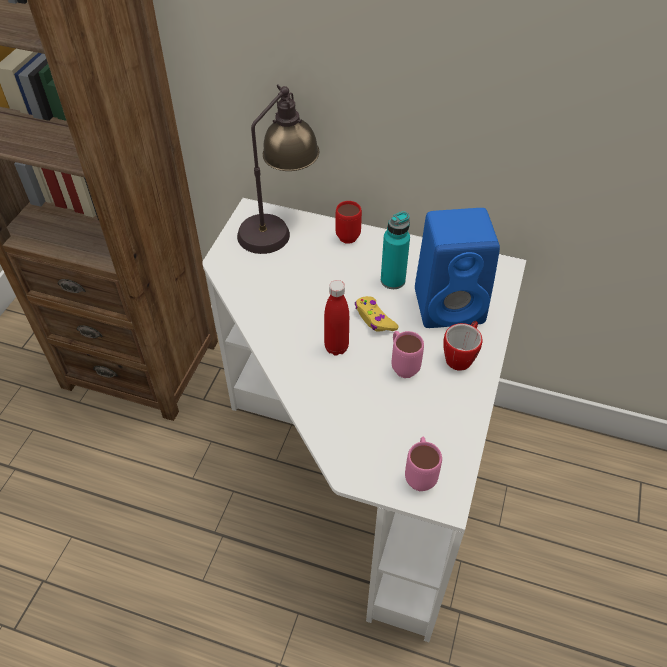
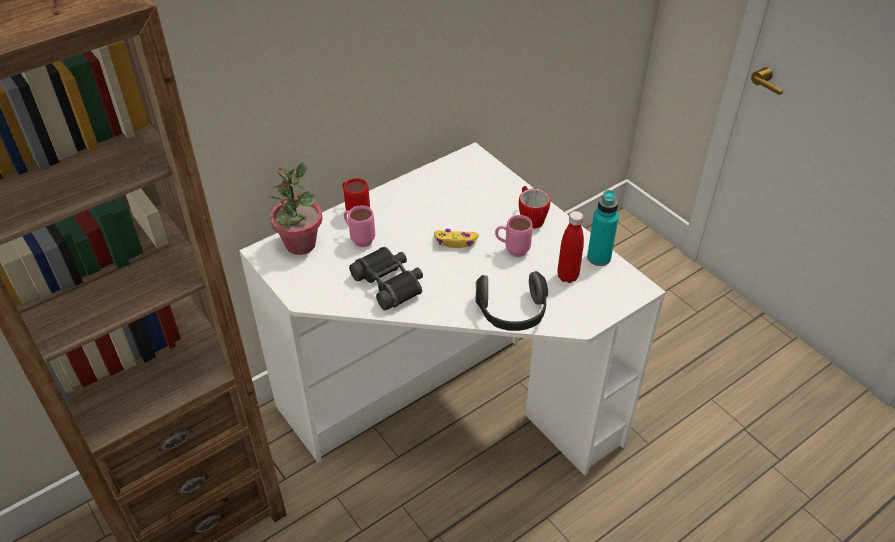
camera: 55 degrees left, 5 degrees down
table lamp [237,85,319,254] -> potted plant [268,162,322,255]
red bottle [324,280,349,356] -> red bottle moved to [557,211,584,283]
turquoise bottle [381,211,410,289] -> turquoise bottle moved to [587,190,619,266]
pink mug [405,437,442,491] -> pink mug moved to [344,205,375,247]
blue speaker [415,208,500,328] -> none
none -> black binoculars [349,247,423,310]
none -> headphones [476,271,548,331]

